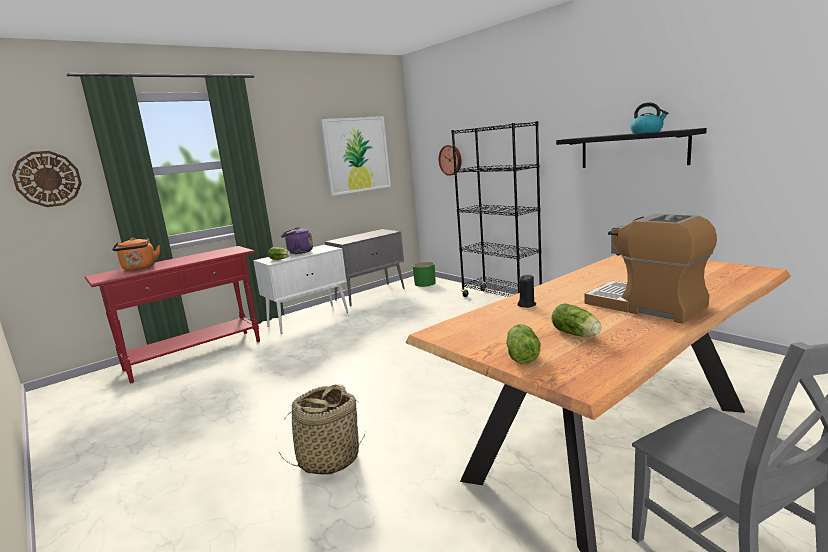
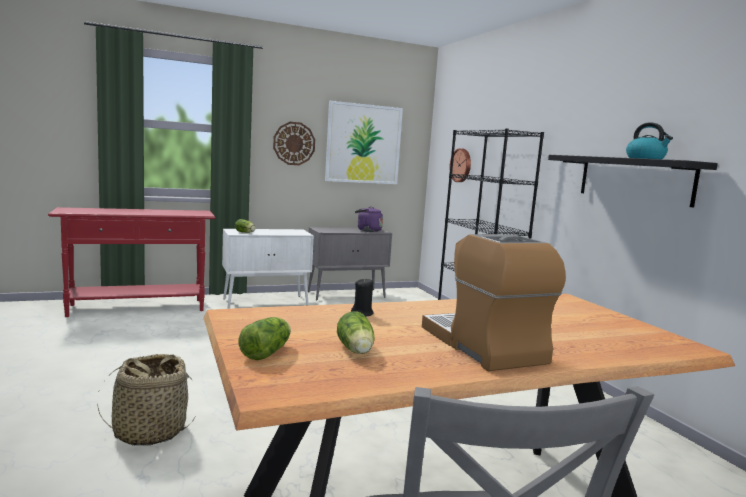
camera: 15 degrees right, 5 degrees down
wall clock [12,151,82,207] -> wall clock moved to [273,122,315,165]
orange kettle [112,238,160,271] -> none
purple kettle [281,227,313,254] -> purple kettle moved to [355,206,383,232]
green planter [413,262,436,287] -> none

